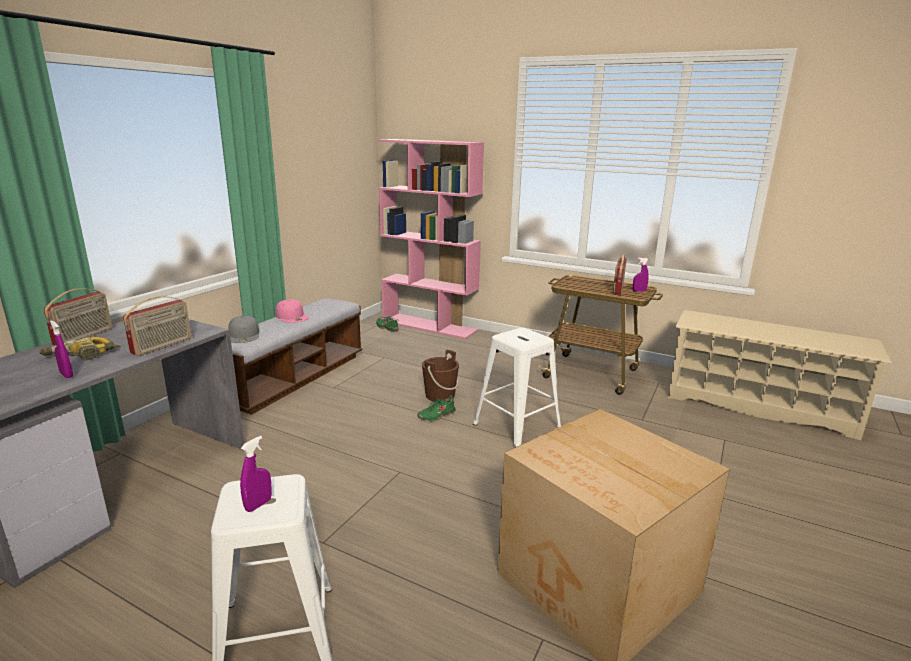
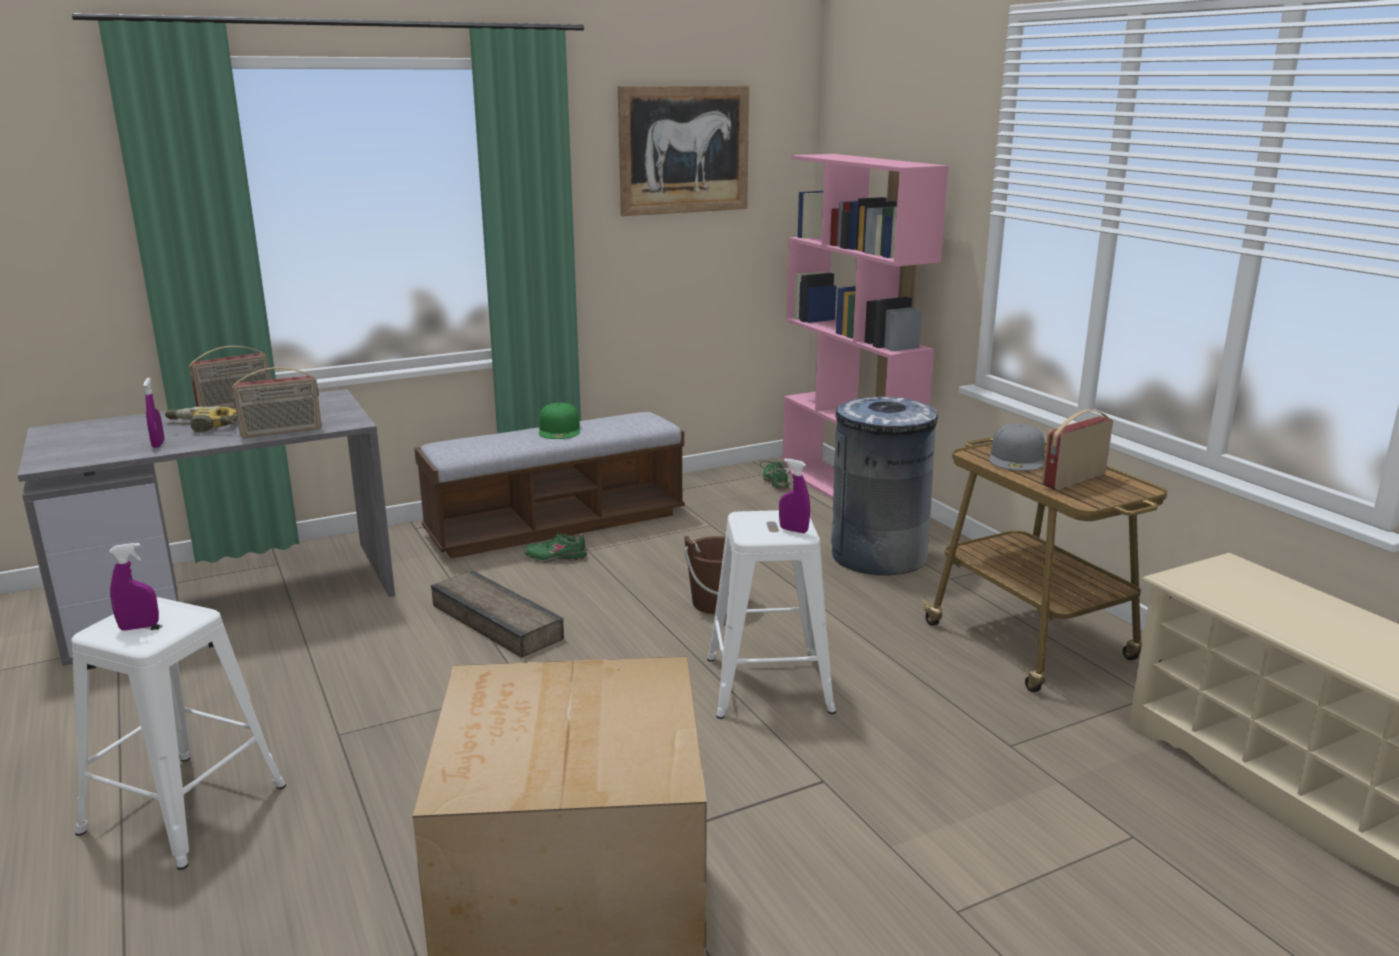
camera: 35 degrees right, 0 degrees up
grey cap [228,316,259,343] -> grey cap moved to [989,423,1045,471]
pink cap [276,299,309,323] -> green cap [539,403,580,439]
green shoe [417,396,456,421] -> green shoe moved to [524,533,587,562]
purple spray bottle [633,258,649,292] -> purple spray bottle moved to [779,459,810,533]
none -> crate [431,570,564,658]
none -> picture [618,86,749,216]
none -> grey trash can [831,397,938,575]

